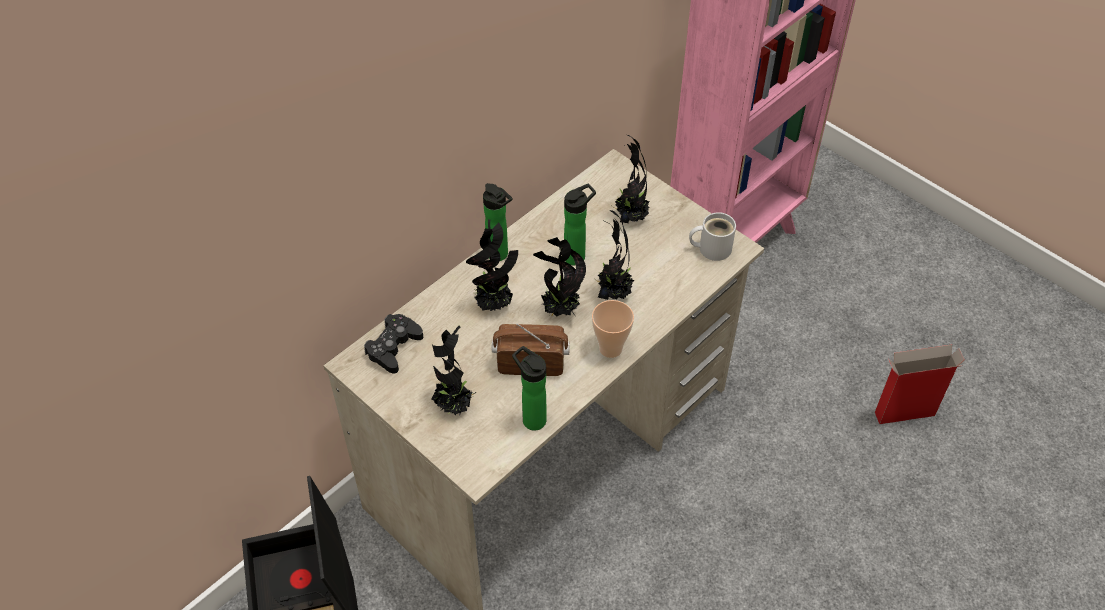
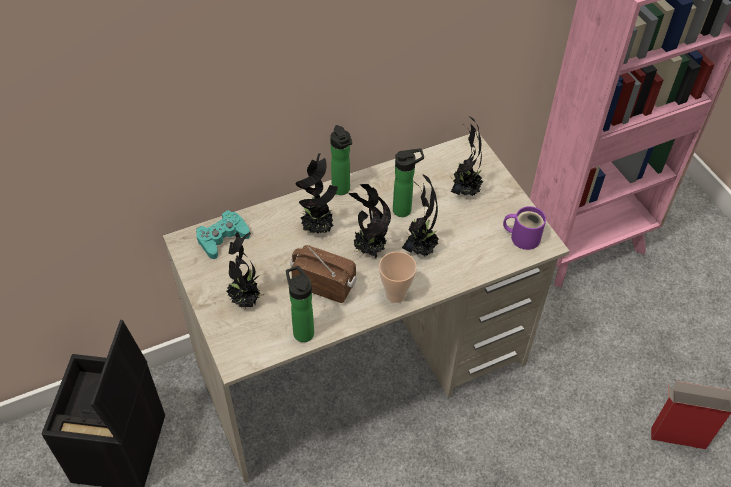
camera: 20 degrees right, 0 degrees up
black game controller [364,314,423,374] -> turquoise game controller [196,210,250,259]
white mug [689,212,736,261] -> purple mug [503,206,546,250]

